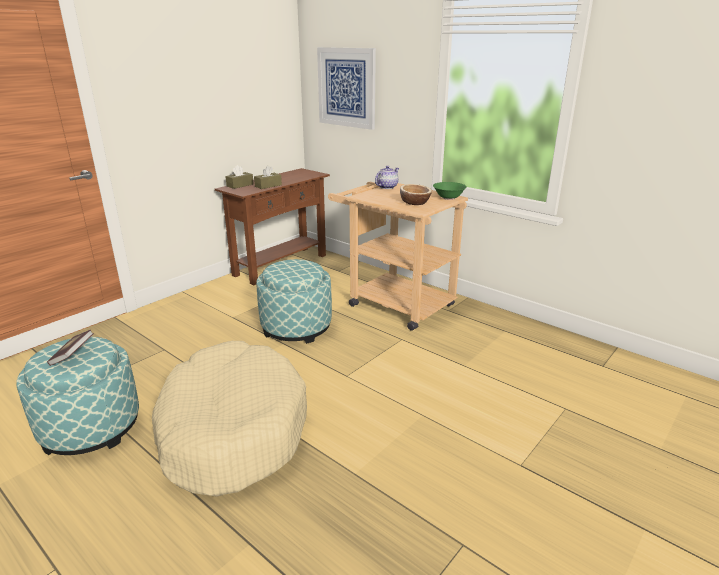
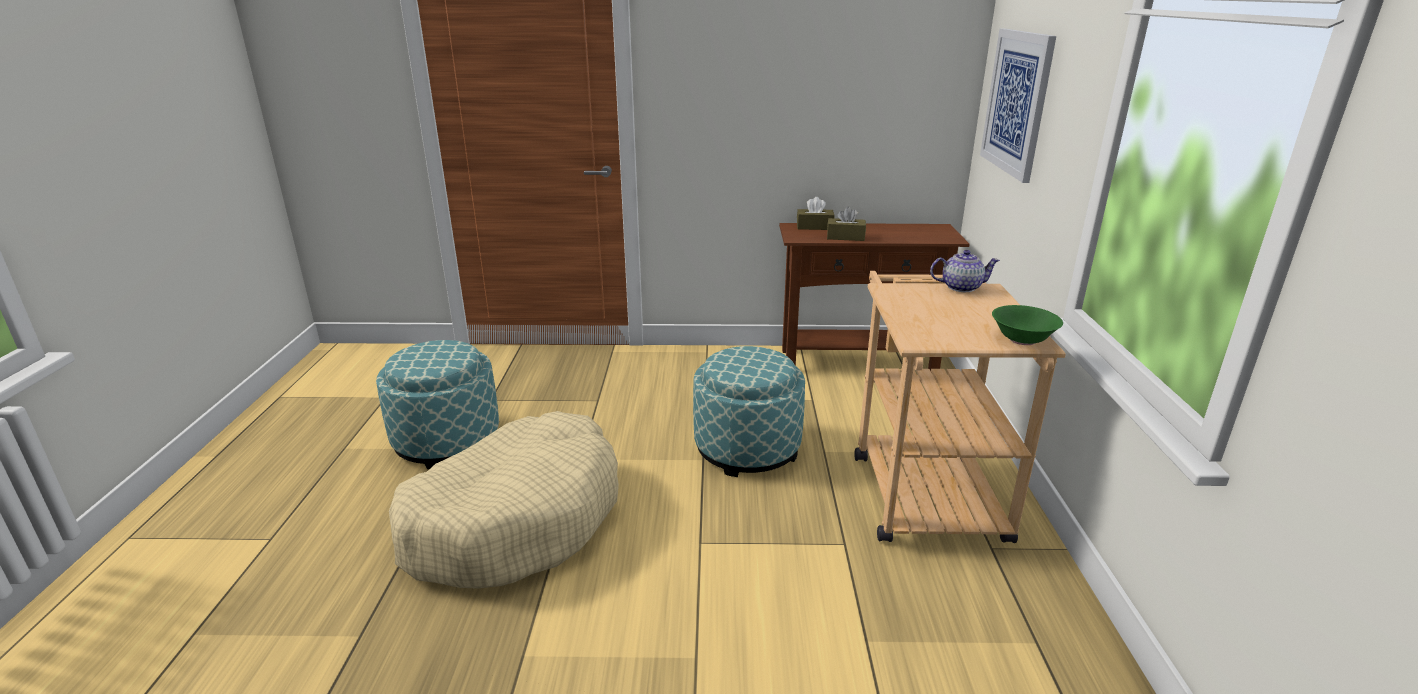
camera: 50 degrees right, 0 degrees up
book [47,330,94,366] -> none
bowl [400,184,432,205] -> none

